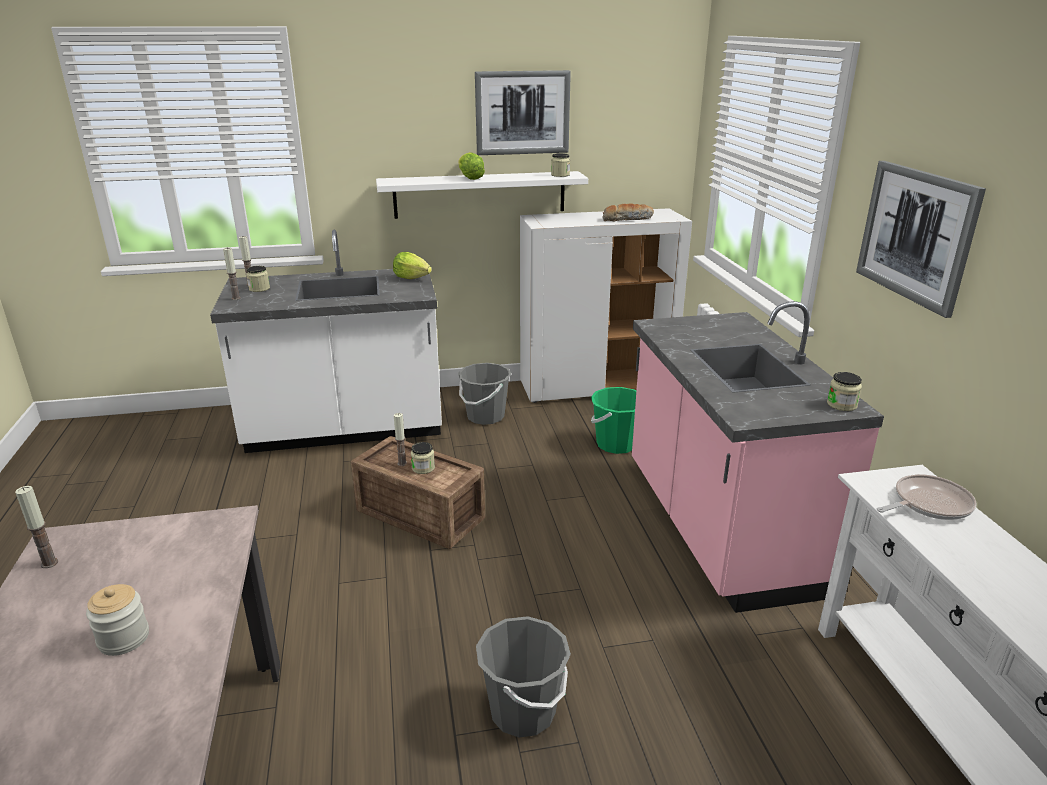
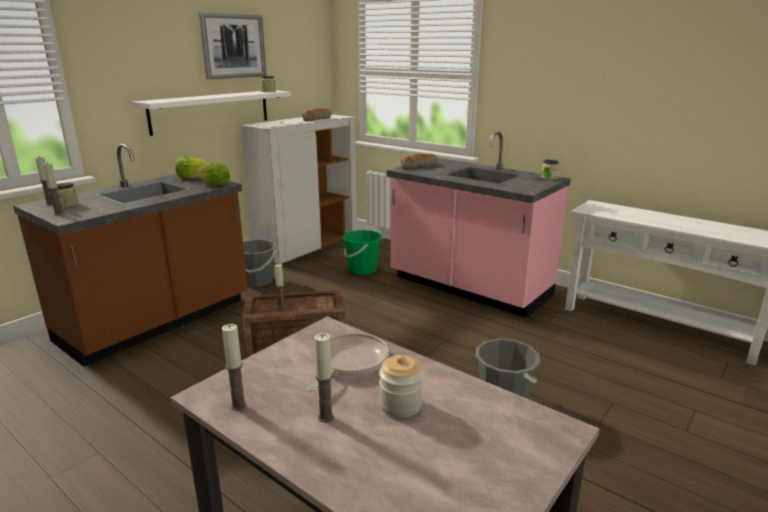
camera: 40 degrees left, 5 degrees down
white counter [210,229,442,453] -> brown counter [13,143,248,367]
jar [411,442,435,474] -> none
lettuce [458,152,485,180] -> lettuce moved to [196,163,230,186]
picture [856,161,986,318] -> none
frying pan [877,474,976,520] -> frying pan moved to [308,333,389,392]
none -> candle [314,333,334,423]
none -> bread [401,154,438,169]

